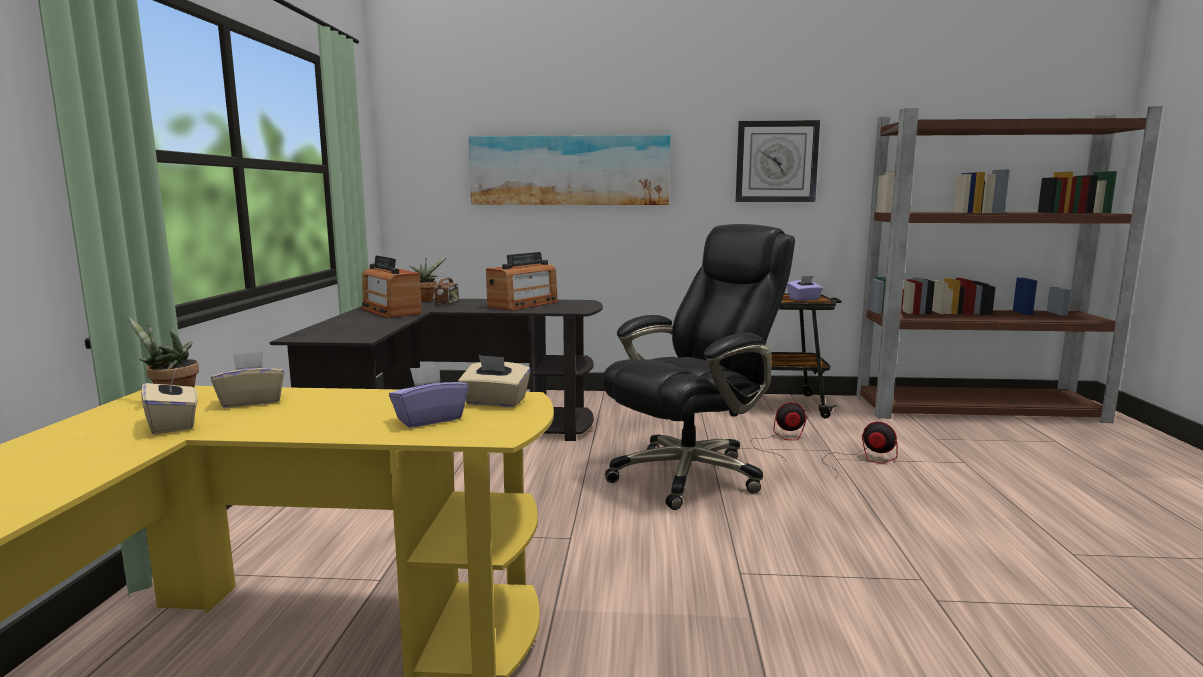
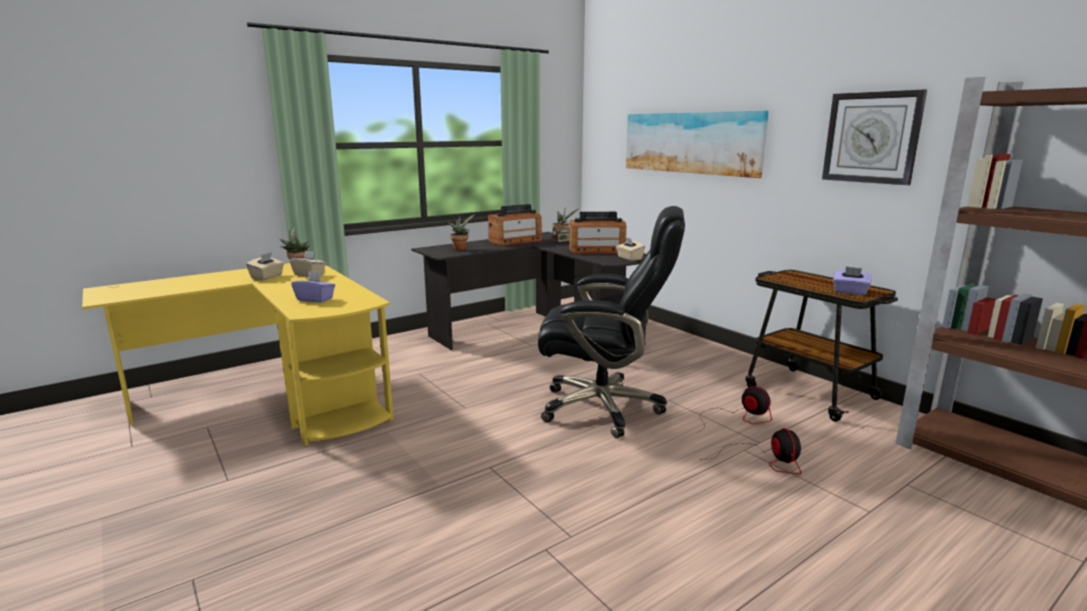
camera: 50 degrees right, 5 degrees up
radio [361,255,422,318] -> radio turned 135 degrees counterclockwise [488,204,542,246]
beige tissue box [458,355,531,407] -> beige tissue box moved to [616,237,645,261]
none -> potted plant [447,214,475,250]

